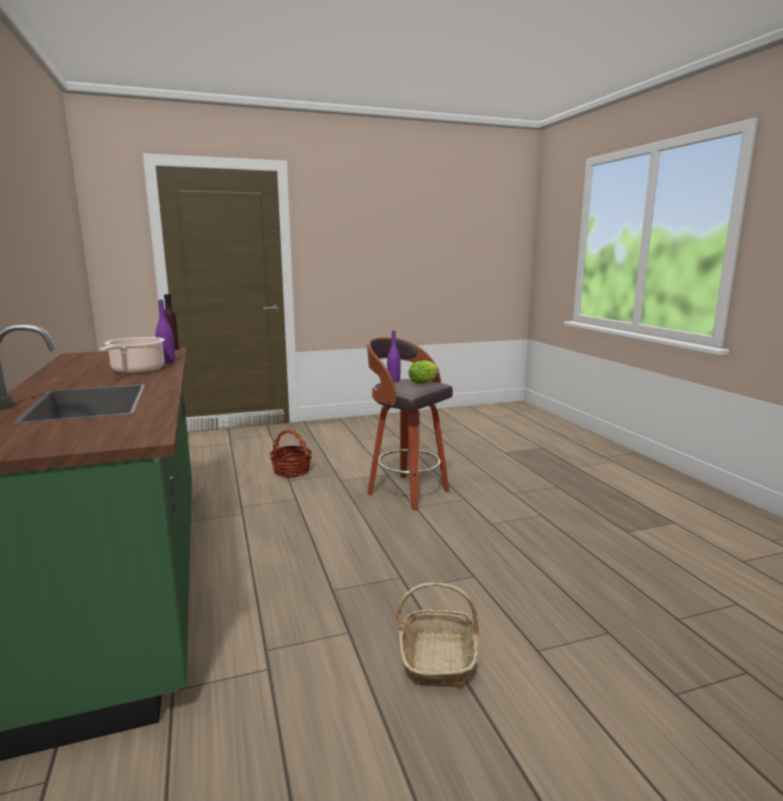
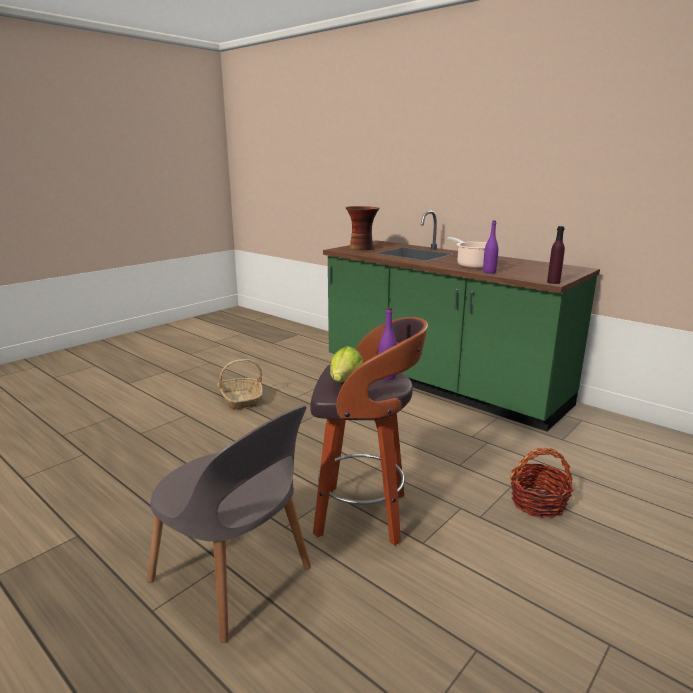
camera: 150 degrees right, 5 degrees up
none -> grey chair [147,405,311,643]
none -> vase [346,206,379,250]

